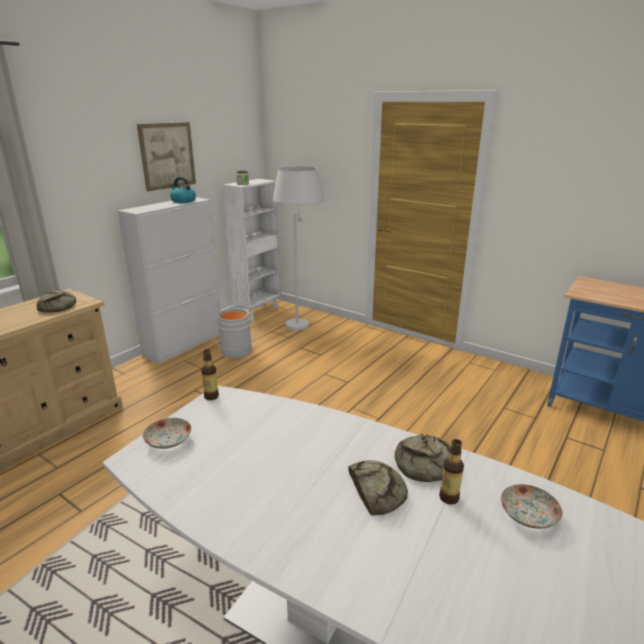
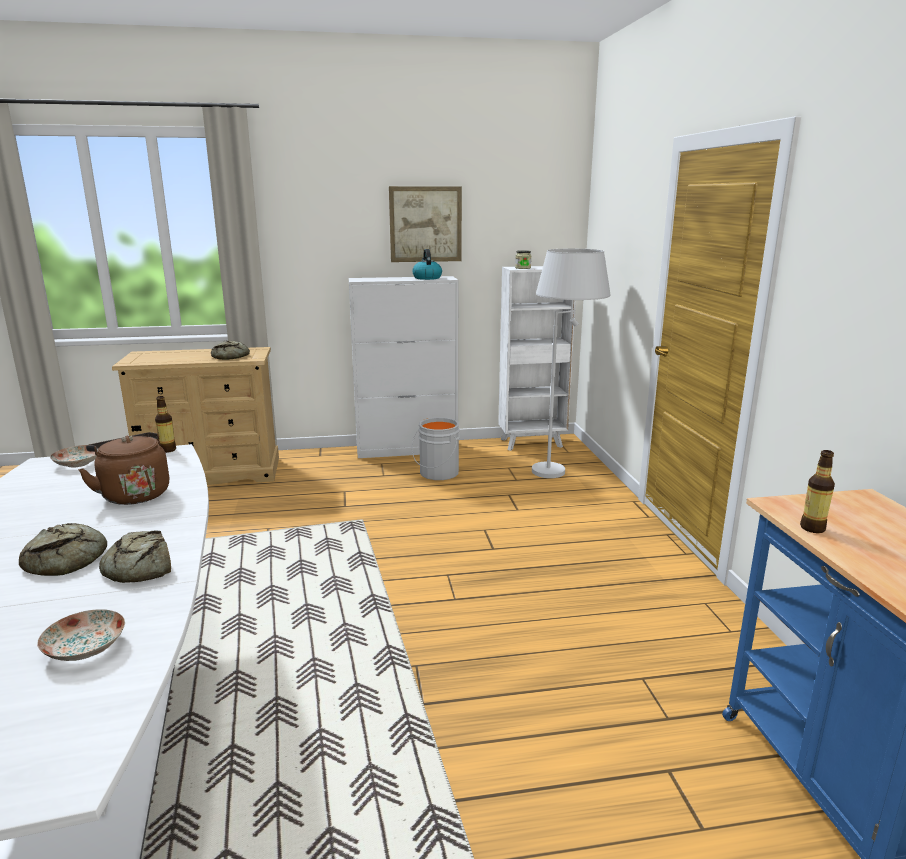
camera: 45 degrees right, 5 degrees down
bottle [439,439,464,505] -> bottle moved to [800,450,835,533]
none -> brown kettle [78,432,169,505]

